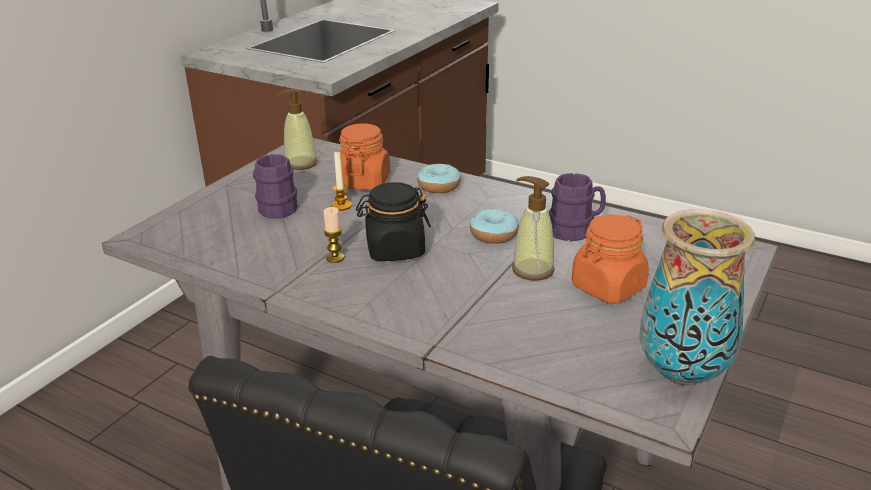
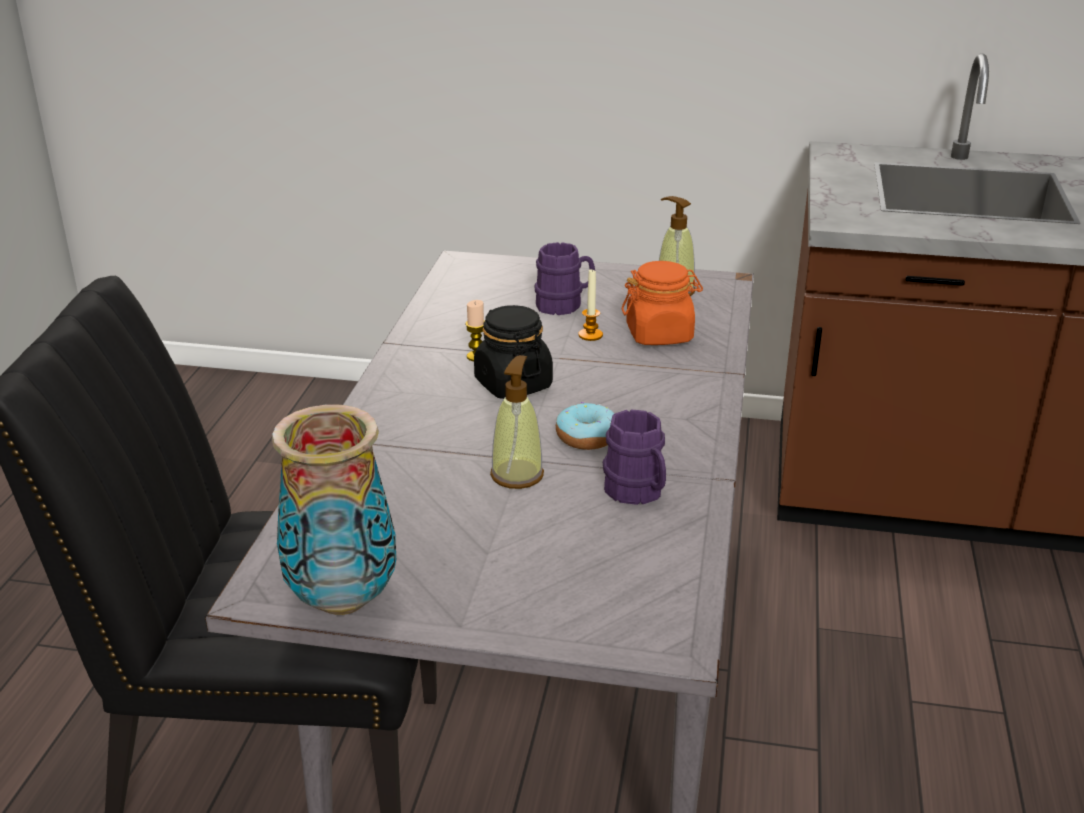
camera: 70 degrees right, 0 degrees up
donut [417,164,461,193] -> none
orange jar [572,214,649,303] -> none

